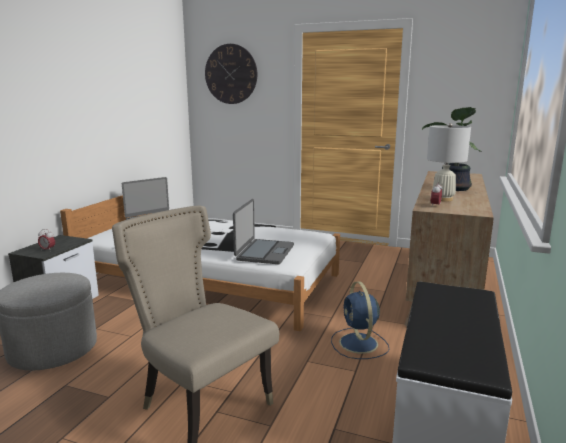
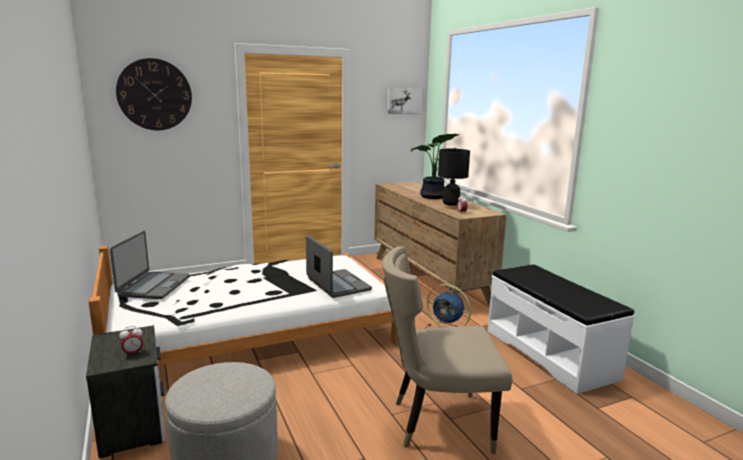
camera: 45 degrees left, 0 degrees up
white table lamp [427,123,471,202] -> black table lamp [438,148,470,209]
none -> picture [387,88,422,114]

